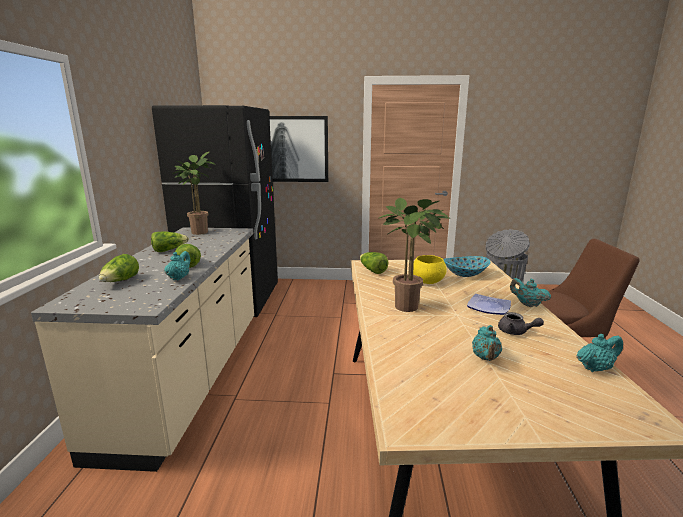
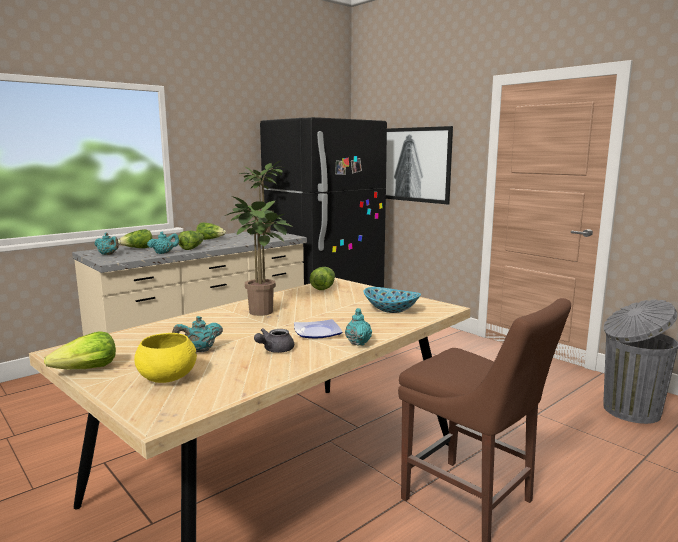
camera: 45 degrees right, 5 degrees down
yellow bowl [413,255,447,284] -> yellow bowl moved to [134,333,197,383]
grey teapot [498,312,544,335] -> grey teapot turned 45 degrees clockwise [254,328,294,353]
turquoise teapot [576,334,623,372] -> turquoise teapot moved to [95,233,119,255]
none -> lettuce [44,331,116,369]

